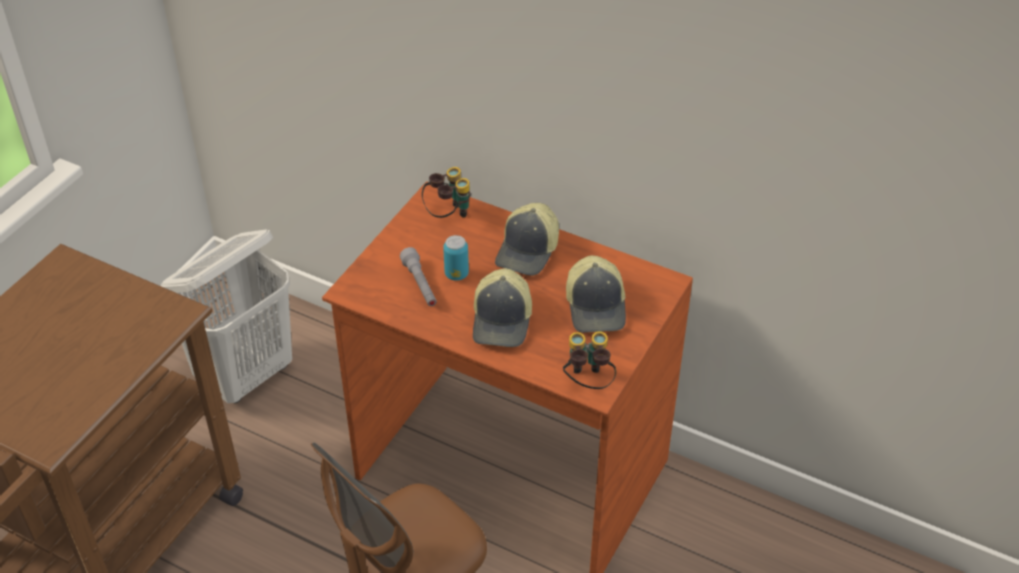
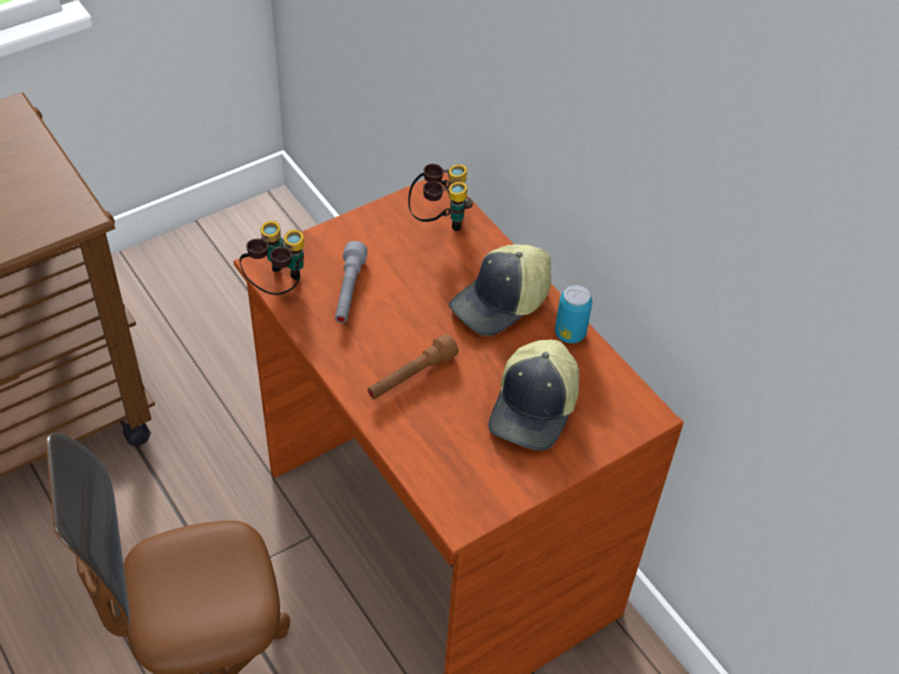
camera: 25 degrees right, 5 degrees up
white laundry basket [161,229,292,403] -> none
can [443,235,469,281] -> can moved to [555,285,592,343]
cap [473,268,532,347] -> brown flashlight [368,334,459,399]
binoculars [563,331,616,389] -> binoculars moved to [239,221,304,295]

